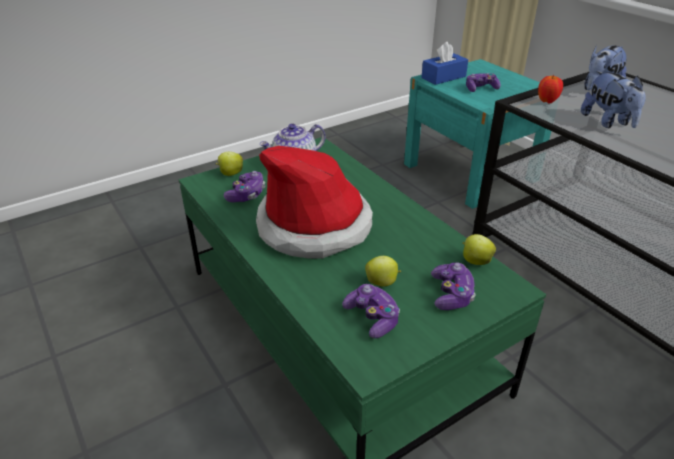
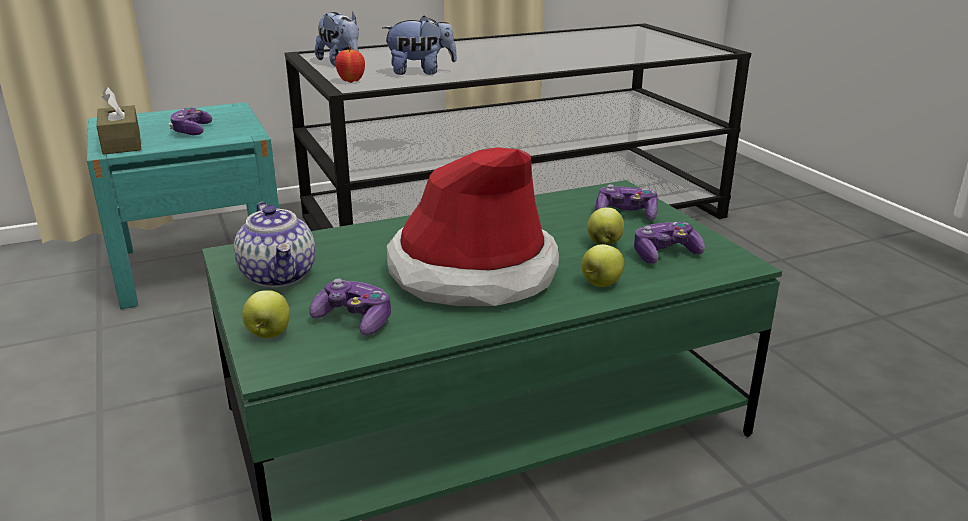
camera: 80 degrees left, 10 degrees down
blue tissue box [421,42,468,85] -> brown tissue box [96,87,141,155]
apple [463,234,496,265] -> apple moved to [581,244,625,287]

